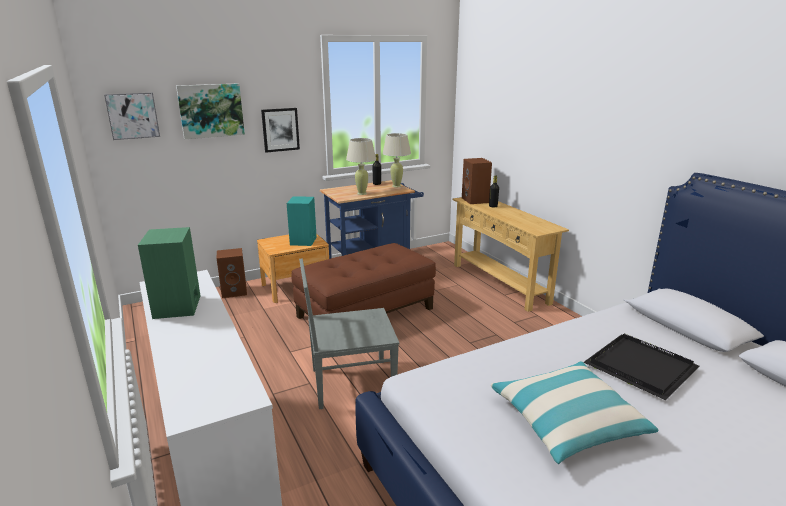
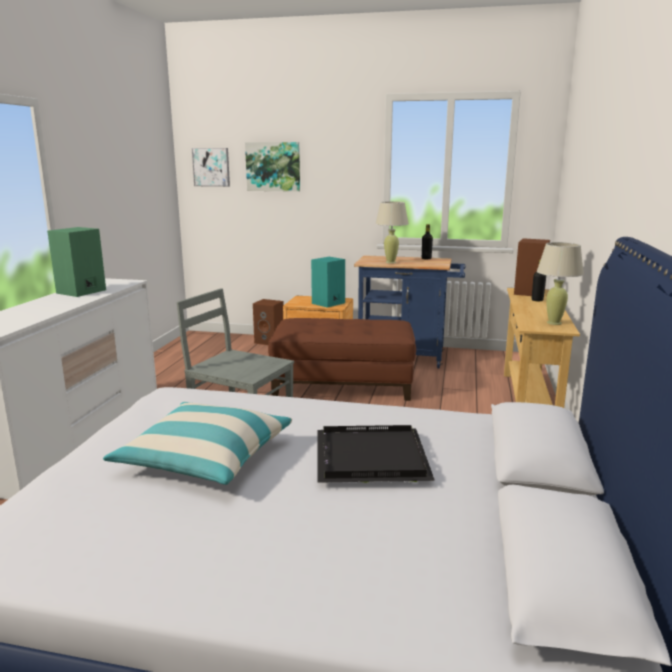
camera: 40 degrees right, 5 degrees down
picture [261,108,300,153] -> none
beige table lamp [383,133,411,188] -> beige table lamp moved to [537,242,584,325]

